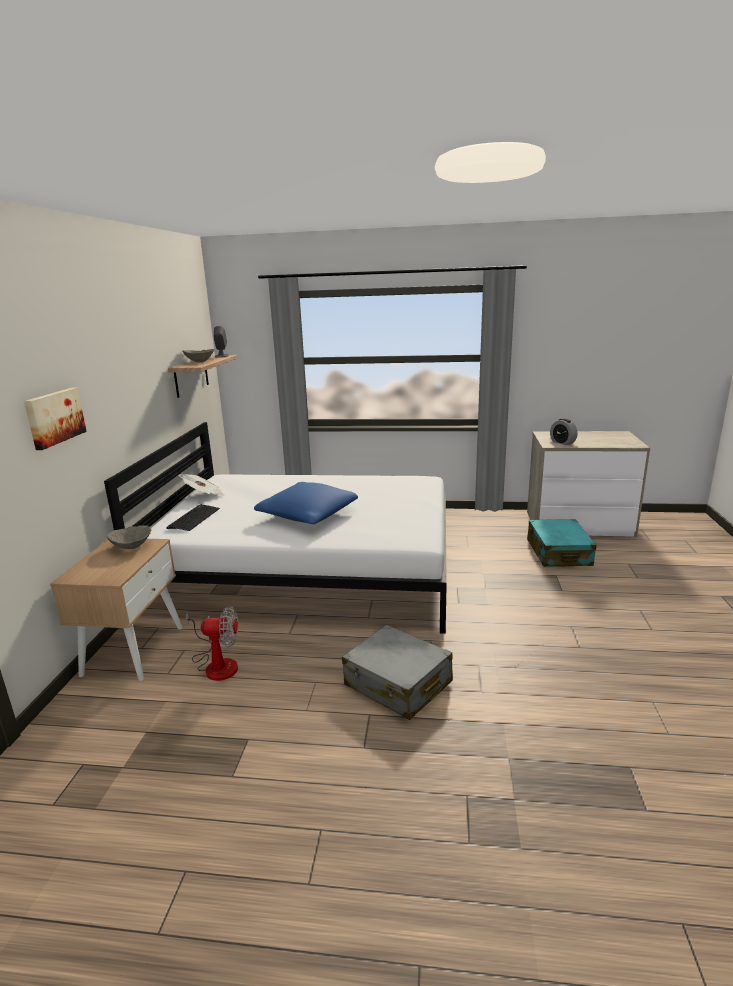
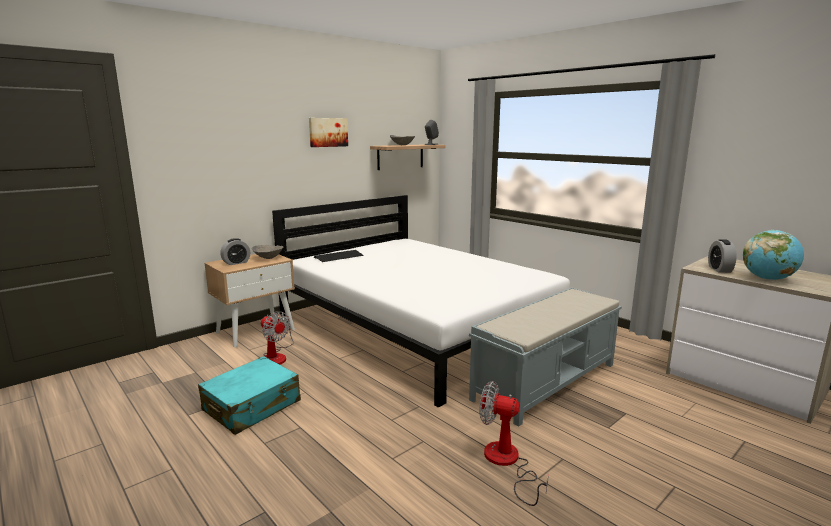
camera: 40 degrees right, 5 degrees down
picture [24,388,87,450] -> picture moved to [309,118,348,147]
newspaper [179,474,224,496] -> none
blue pillow [254,482,358,524] -> none
grey suitcase [342,625,453,720] -> none
turquoise suitcase [527,519,596,567] -> turquoise suitcase moved to [198,356,301,435]
none -> alarm clock [220,238,250,265]
none -> grey bench [469,287,622,426]
none -> fan [479,381,549,506]
none -> globe [743,230,804,280]

